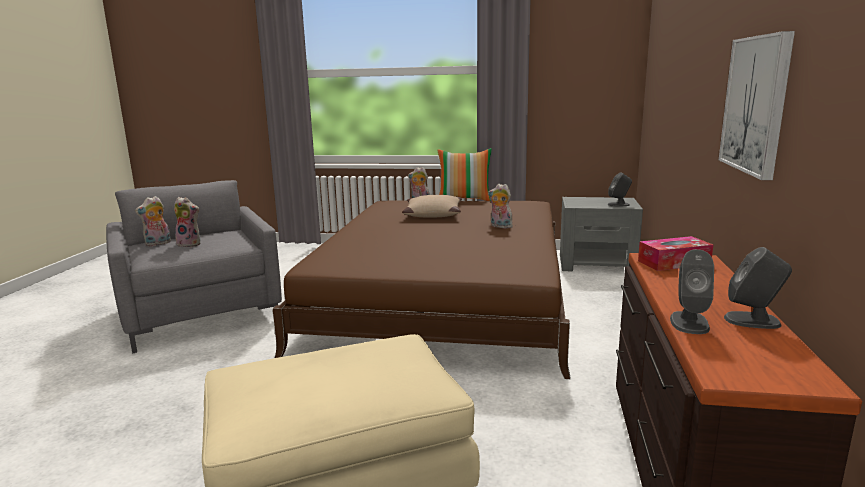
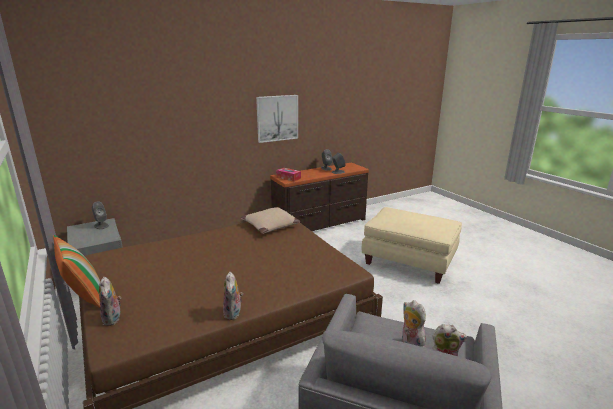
camera: 130 degrees left, 5 degrees up
beige pillow [402,195,462,217] -> beige pillow moved to [241,207,300,234]
plush toy [488,184,513,228] -> plush toy moved to [223,272,243,320]

